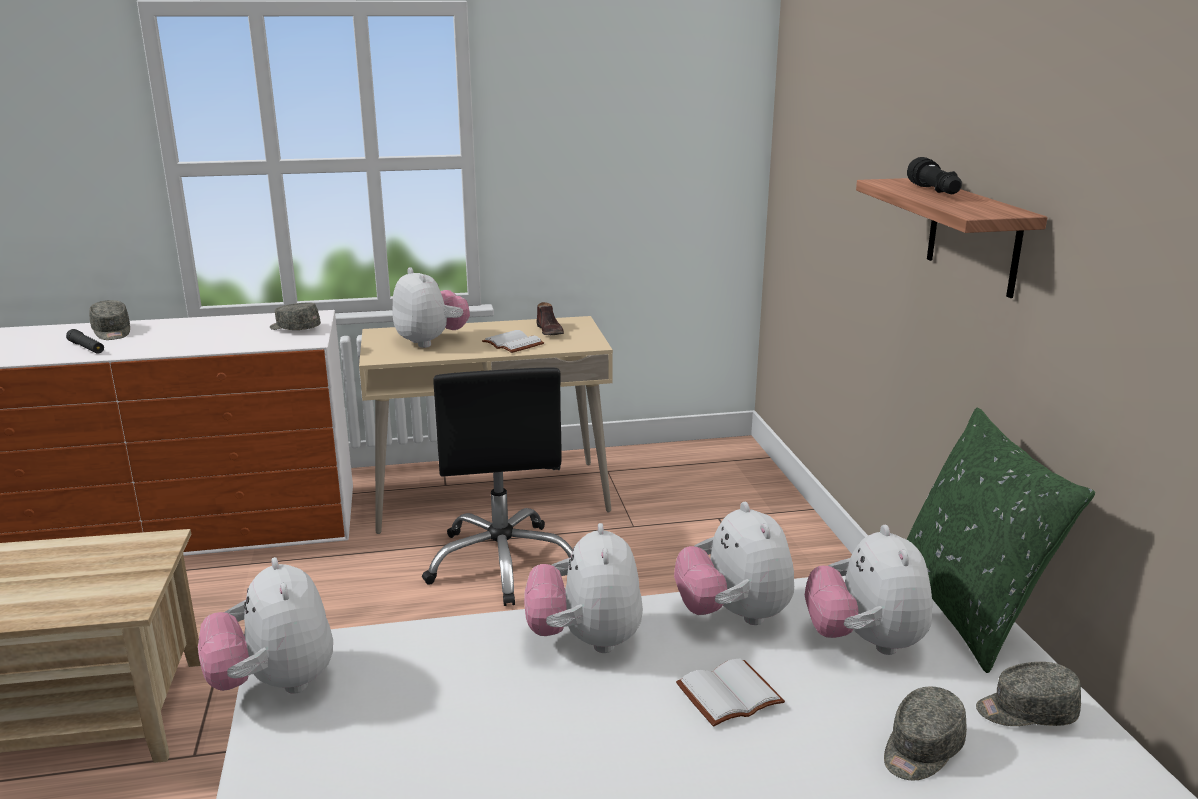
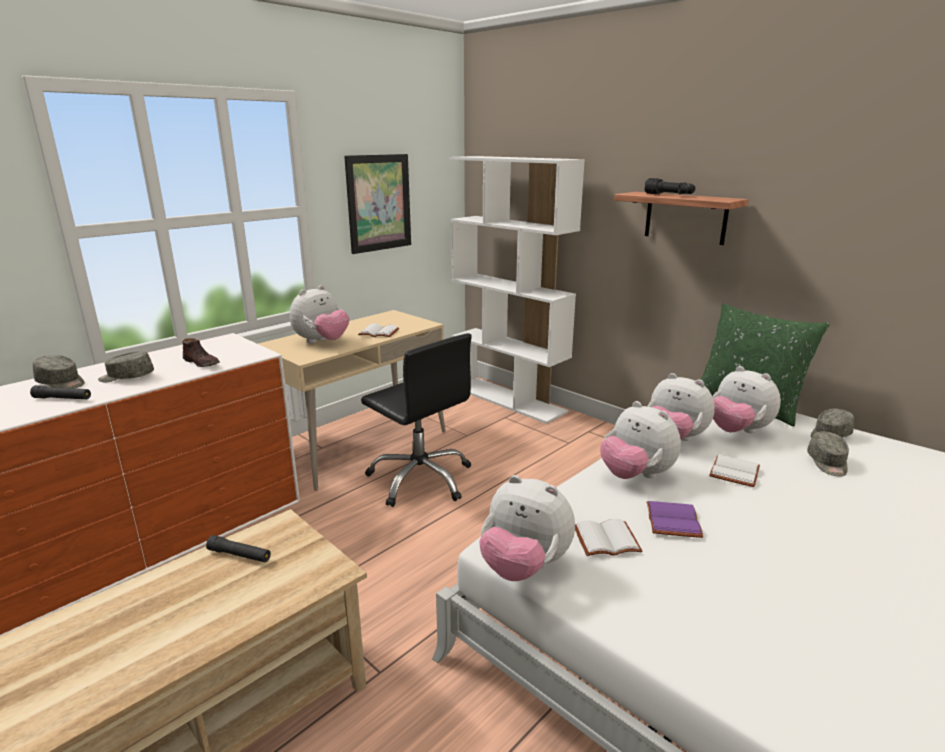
camera: 35 degrees left, 0 degrees up
grey cap [270,302,321,330] -> grey cap moved to [98,351,154,382]
plush toy [392,267,470,348] -> plush toy turned 105 degrees clockwise [290,285,349,343]
brown shoe [537,302,564,335] -> brown shoe moved to [182,338,220,367]
none -> black flashlight [206,535,271,562]
none -> picture [344,154,411,254]
none -> white bookcase [450,156,585,424]
none -> white book [575,519,643,556]
none -> purple book [646,501,703,538]

